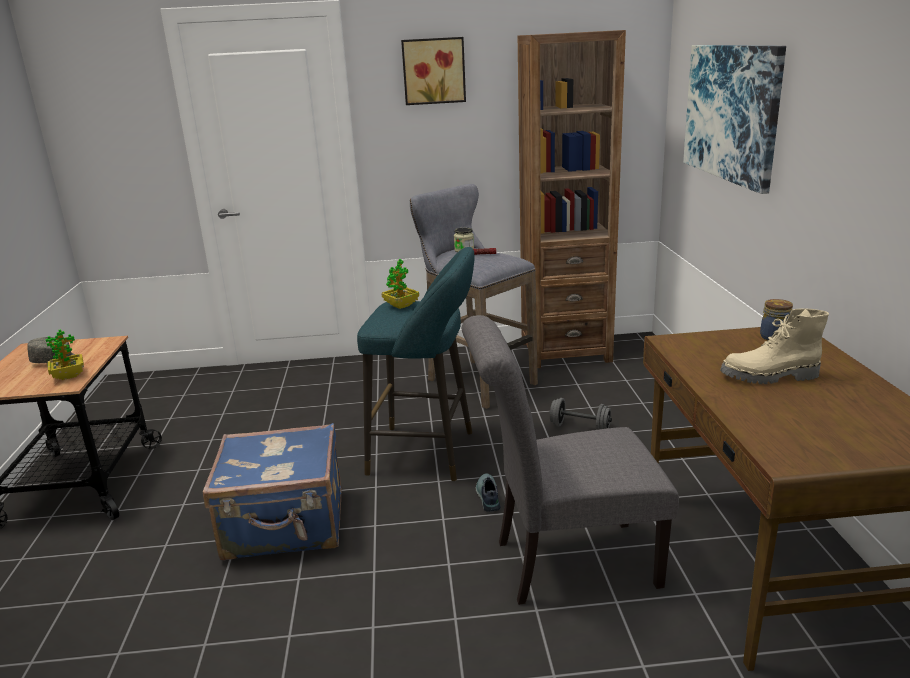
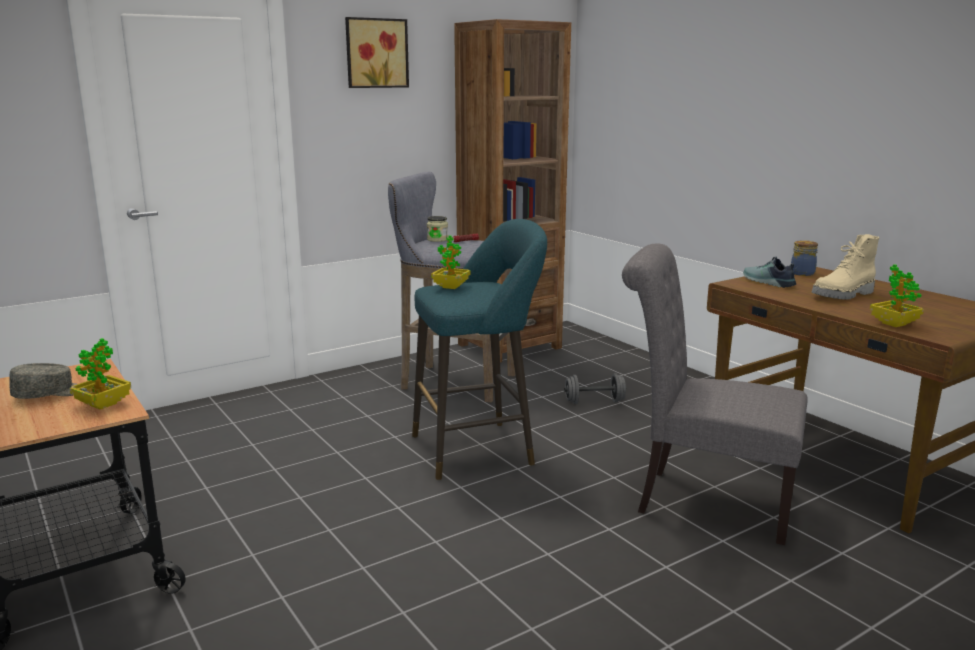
camera: 30 degrees left, 5 degrees down
blue suitcase [203,423,342,560] -> none
grey chair [462,315,679,605] -> grey chair turned 60 degrees clockwise [622,243,808,545]
shoe [475,473,501,512] -> shoe moved to [743,257,796,288]
picture [683,45,786,194] -> none
none -> potted plant [870,264,924,327]

